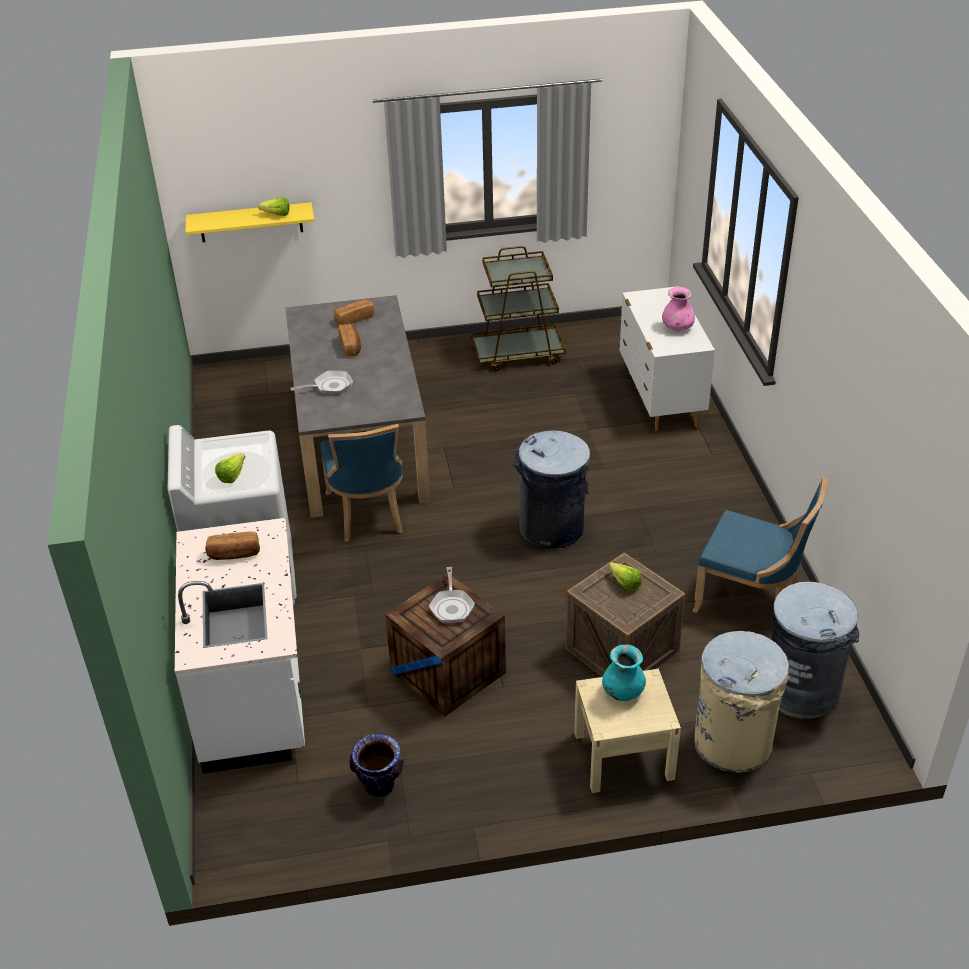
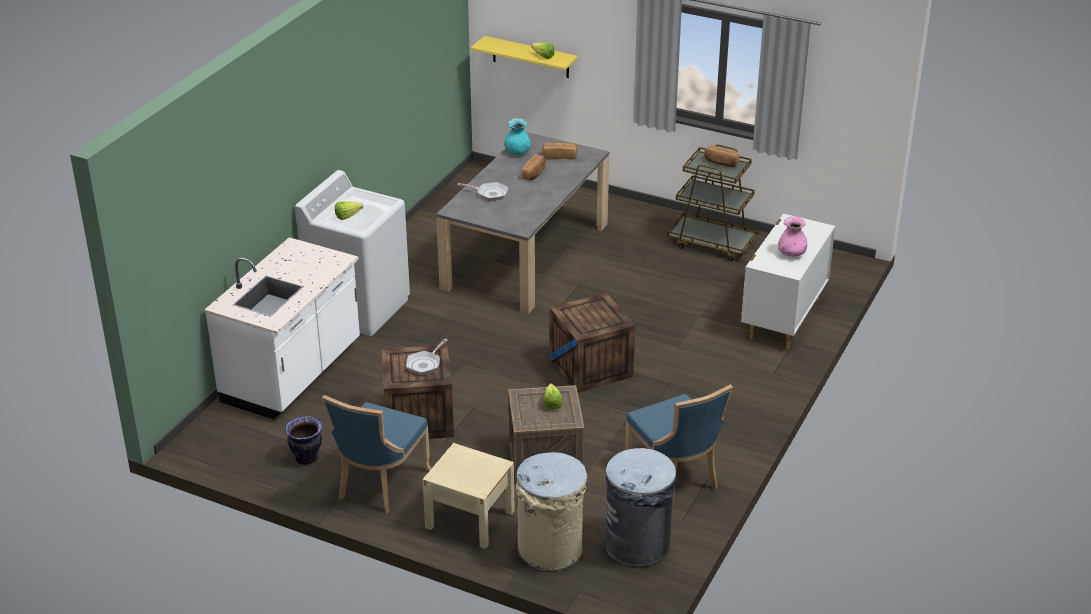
camera: 35 degrees right, 5 degrees down
bread [205,531,260,560] -> bread moved to [704,145,740,167]
blue chair [321,424,403,542] -> blue chair moved to [322,395,431,513]
grey trash can [513,431,590,549] -> crate [549,292,635,393]
turquoise vase [602,644,646,701] -> turquoise vase moved to [504,118,531,155]

